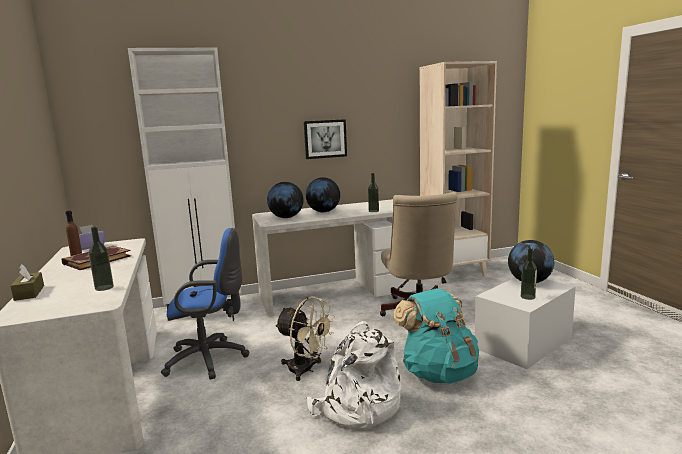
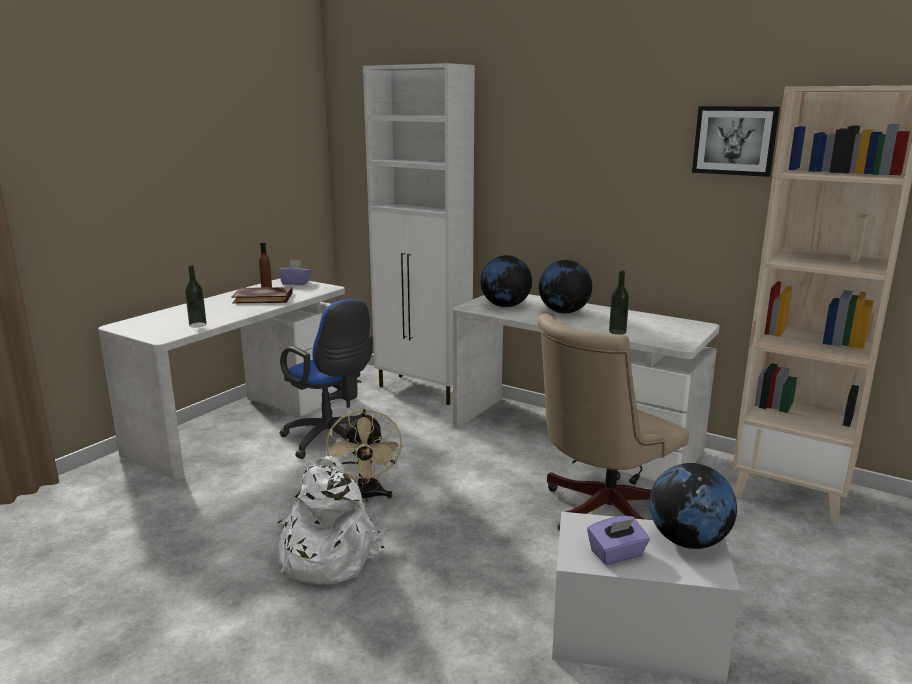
camera: 50 degrees right, 5 degrees up
brown tissue box [10,264,44,301] -> none
picture [304,119,347,159] -> picture moved to [692,106,780,177]
turquoise backpack [393,288,479,384] -> none
bottle [521,248,537,300] -> purple tissue box [587,516,650,565]

